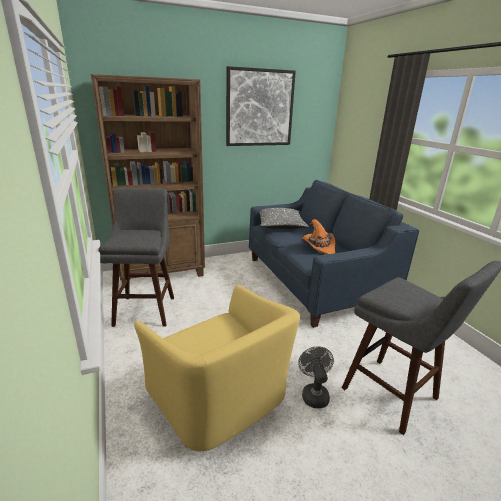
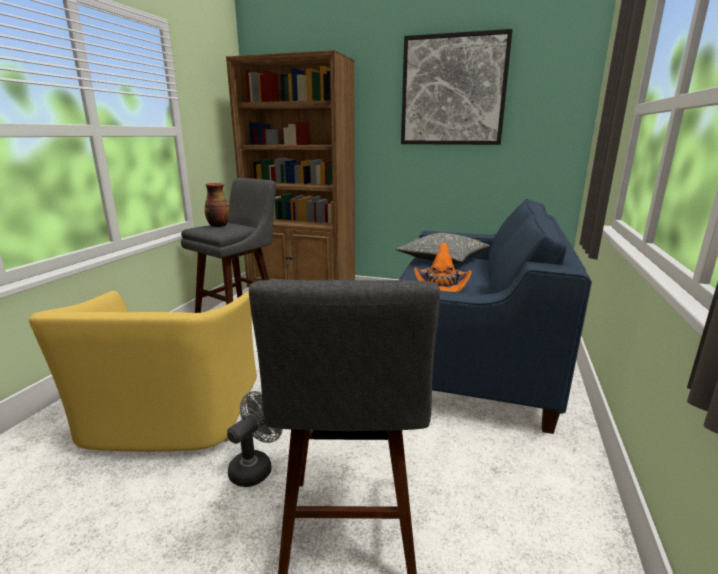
camera: 40 degrees right, 5 degrees down
none -> vase [205,183,230,227]

